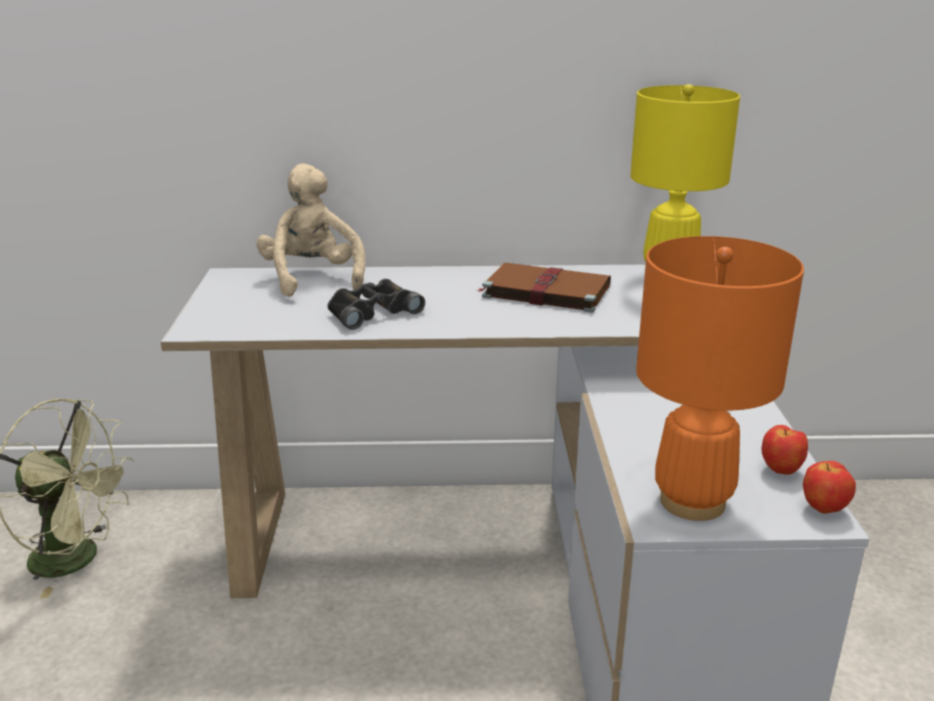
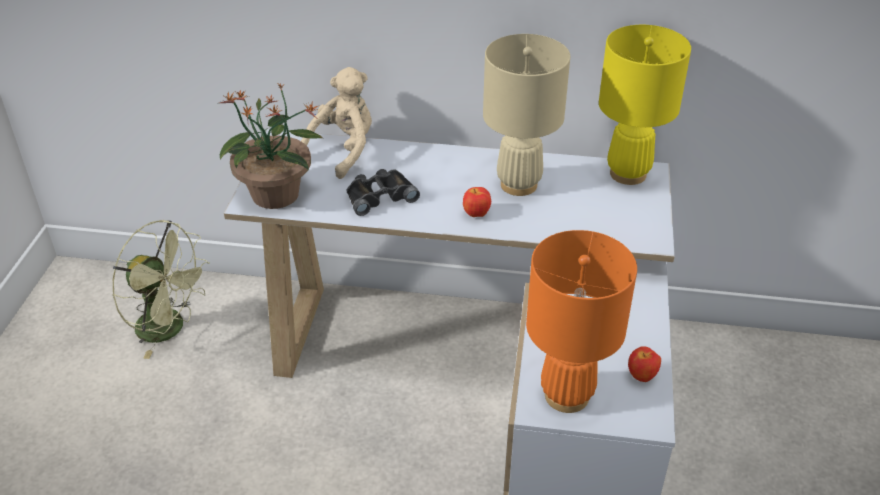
camera: 10 degrees right, 15 degrees up
beige plush toy [257,163,365,297] -> beige plush toy turned 45 degrees clockwise [301,67,372,179]
brown book [477,263,611,313] -> beige table lamp [483,34,570,196]
apple [803,461,856,514] -> apple moved to [463,187,491,217]
none -> potted plant [219,83,324,209]

